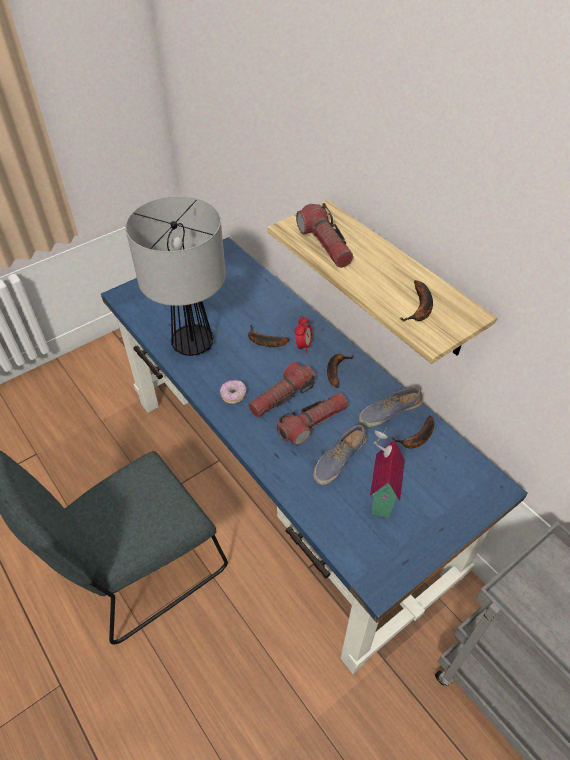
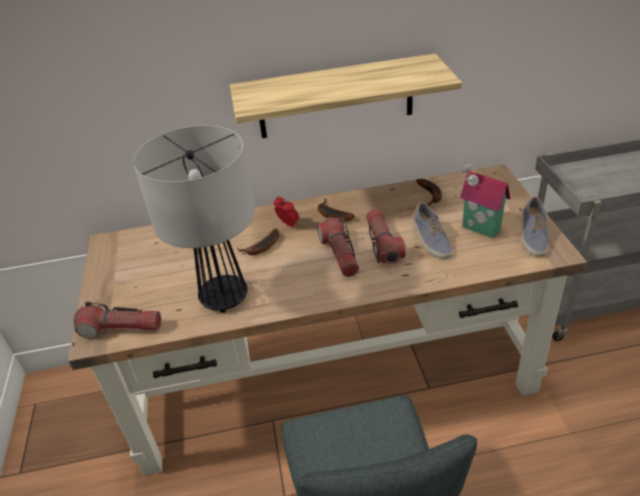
camera: 60 degrees left, 10 degrees down
blue desk [101,237,528,674] -> brown desk [68,164,587,476]
donut [220,380,246,404] -> none
flashlight [296,203,353,268] -> flashlight moved to [74,302,161,339]
shoe [359,386,423,427] -> shoe moved to [521,197,548,257]
banana [400,280,433,321] -> none

